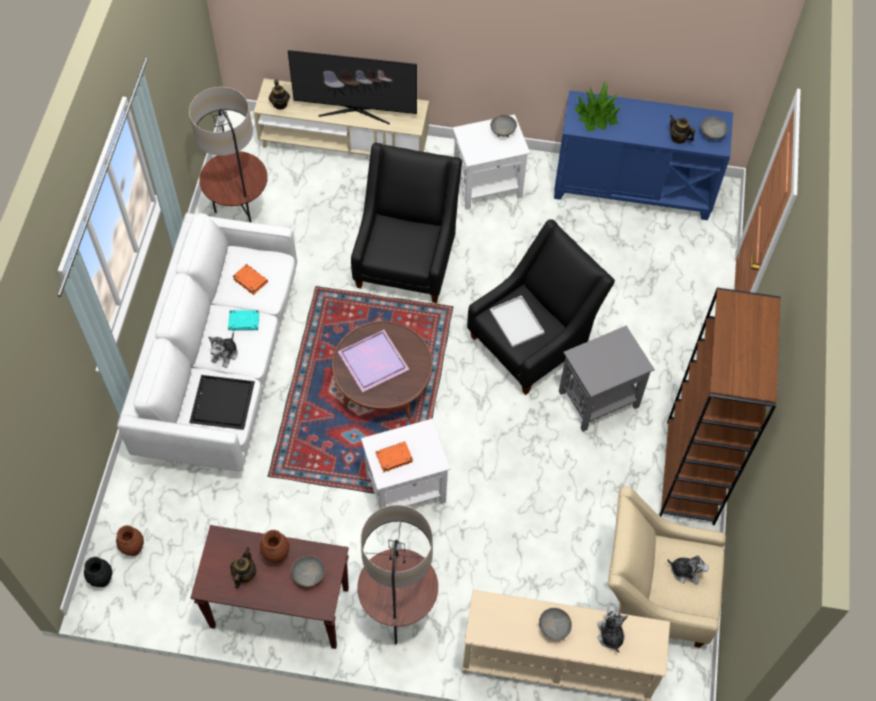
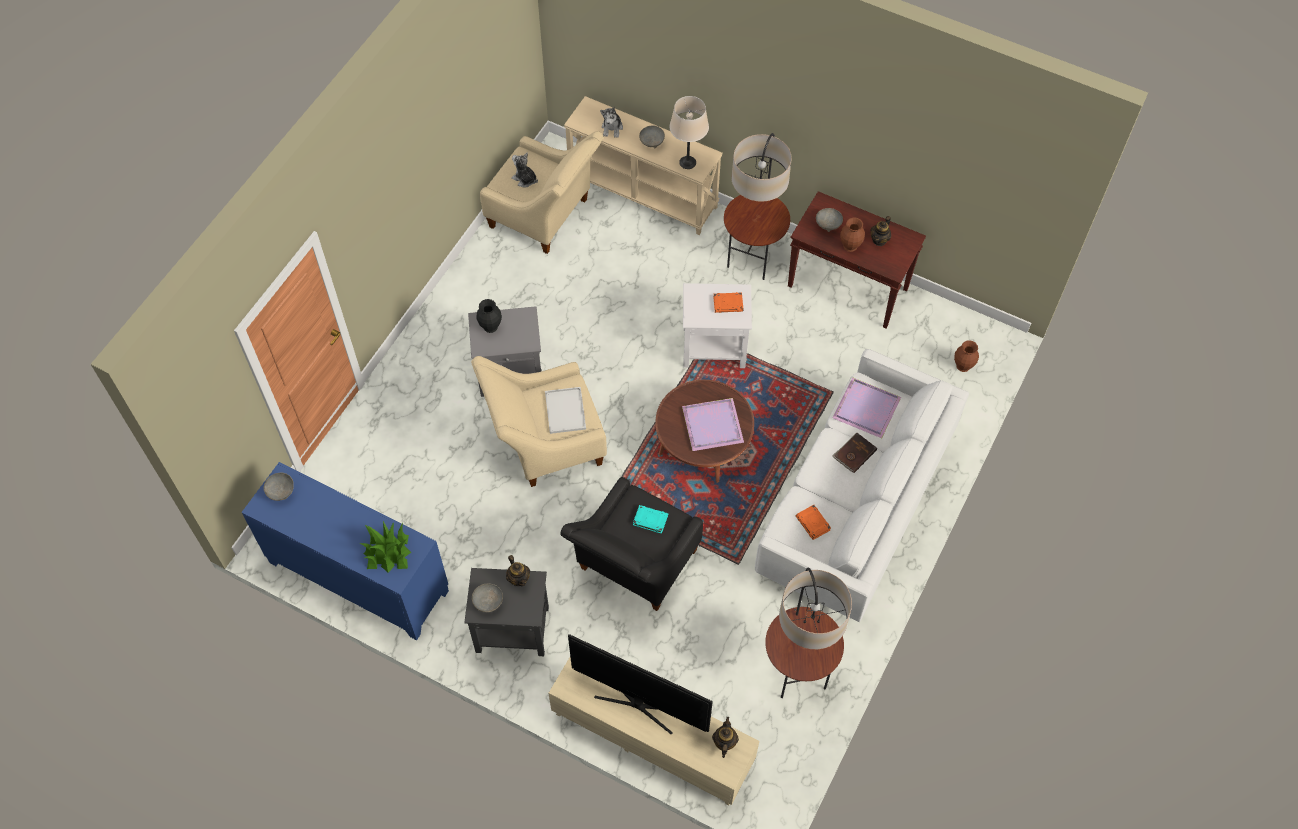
camera: 160 degrees left, 0 degrees up
black vase [84,557,112,587] -> black vase moved to [477,299,502,333]
black tray [189,375,255,430] -> purple tray [833,377,901,438]
plush toy [209,332,238,368] -> brown book [832,433,877,473]
turquoise book [228,310,259,331] -> turquoise book moved to [633,505,668,534]
white side table [453,114,530,210] -> black side table [464,568,549,656]
black armchair [467,219,615,395] -> beige armchair [471,356,607,487]
brown bookcase [659,288,780,525] -> none
teapot [670,115,695,144] -> teapot moved to [506,555,530,586]
none -> beige table lamp [669,96,709,169]

